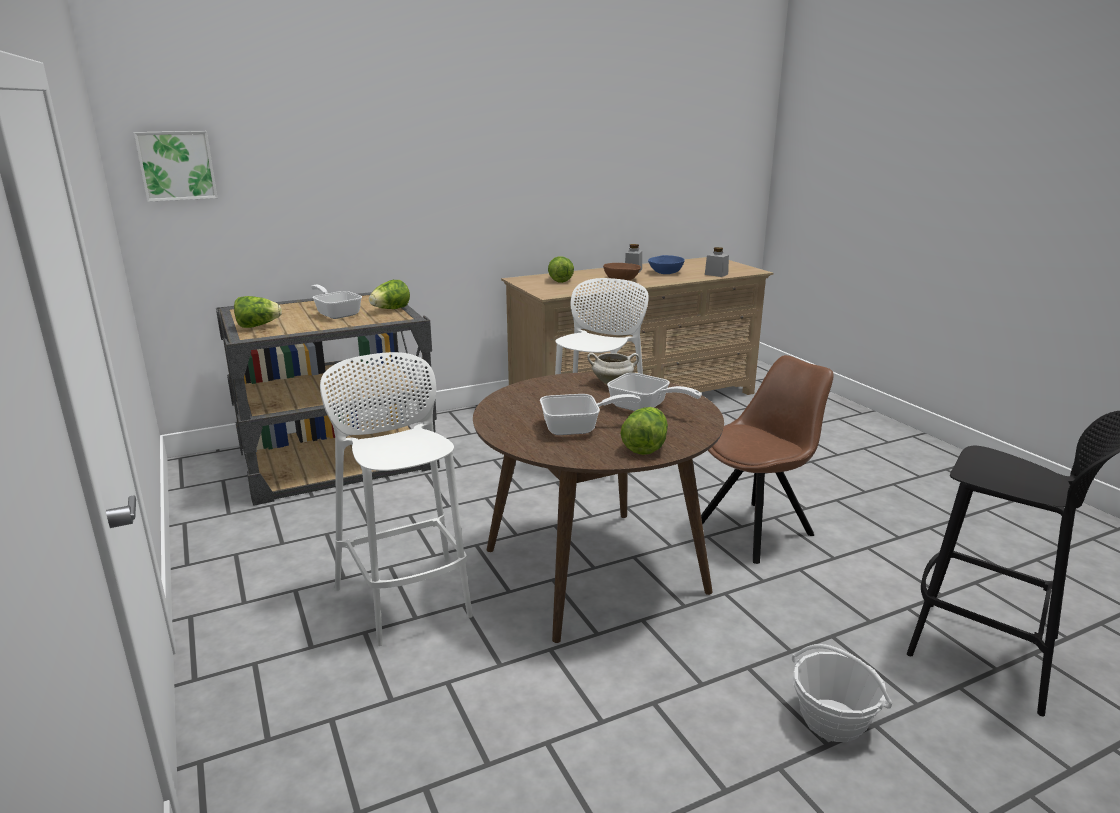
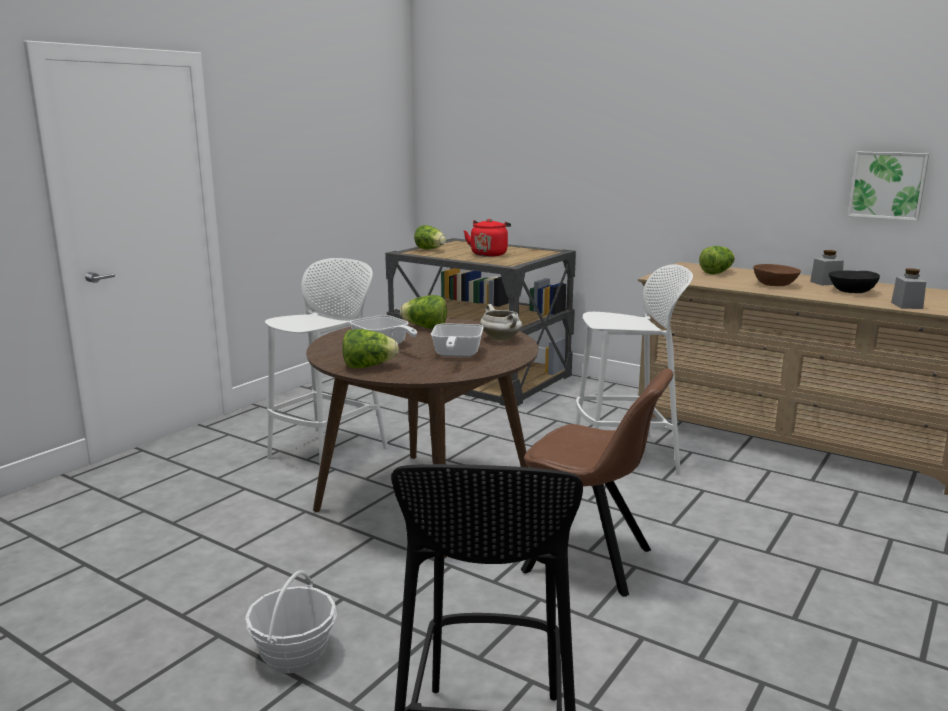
camera: 60 degrees right, 5 degrees down
picture [134,131,218,202] -> picture moved to [848,152,929,221]
frying pan [311,285,362,319] -> red kettle [464,219,511,257]
lettuce [369,280,410,309] -> lettuce moved to [400,295,447,329]
blue bowl [648,255,685,274] -> black bowl [829,271,880,293]

